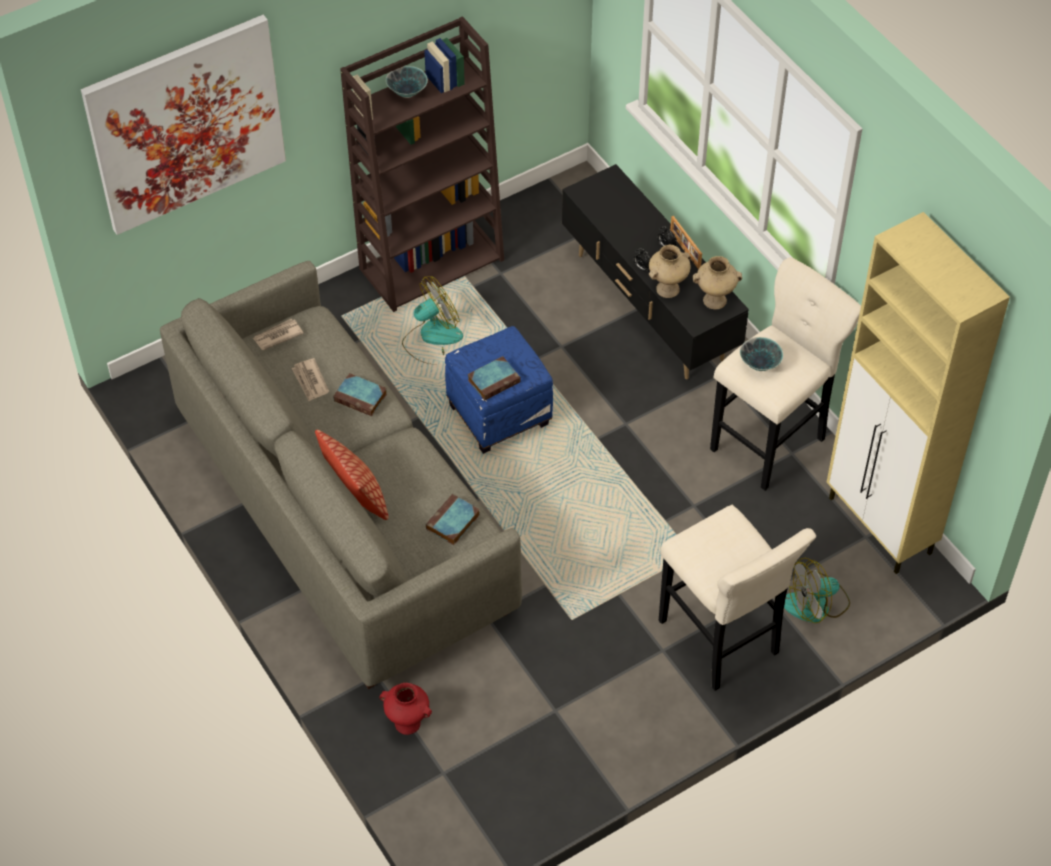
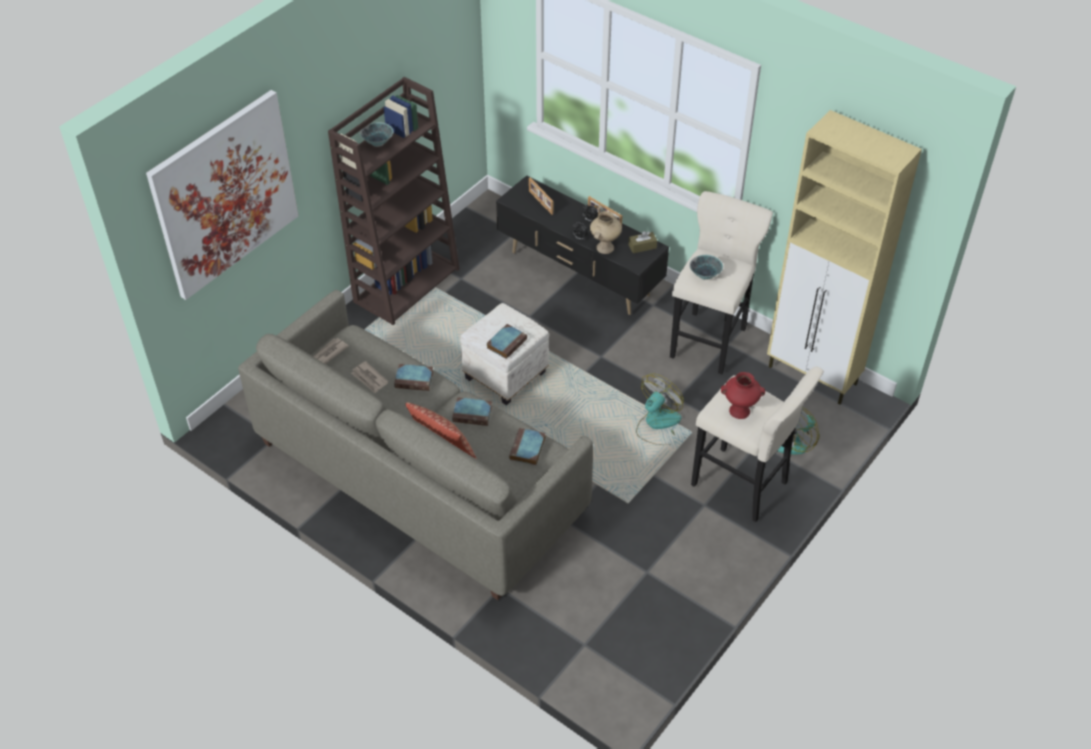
camera: 20 degrees left, 5 degrees down
red vase [379,683,432,735] -> red vase moved to [721,372,765,419]
fan [402,276,463,364] -> fan moved to [636,374,684,445]
blue ottoman [445,326,553,454] -> white ottoman [460,303,549,405]
beige vase [693,256,742,310] -> brown tissue box [629,231,657,253]
none -> book [452,397,492,426]
none -> picture frame [529,178,553,215]

